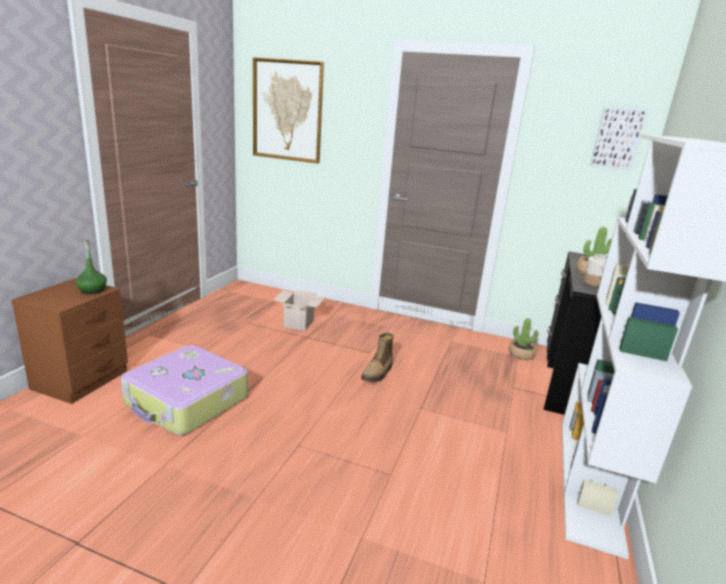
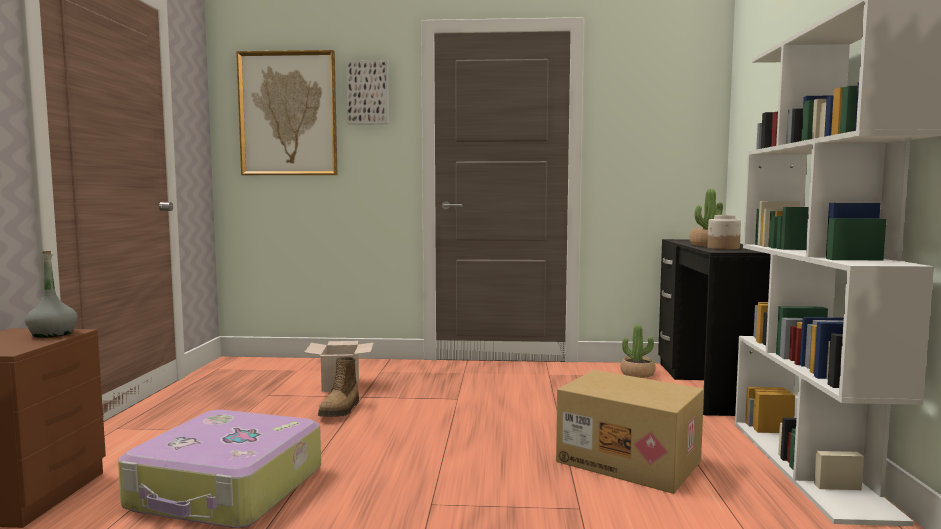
camera: 15 degrees left, 15 degrees down
green bottle [76,240,107,294] -> grey bottle [25,251,78,338]
boot [361,333,394,382] -> boot moved to [318,356,359,417]
picture [590,107,647,171] -> picture moved to [346,60,389,125]
none -> cardboard box [556,370,704,494]

